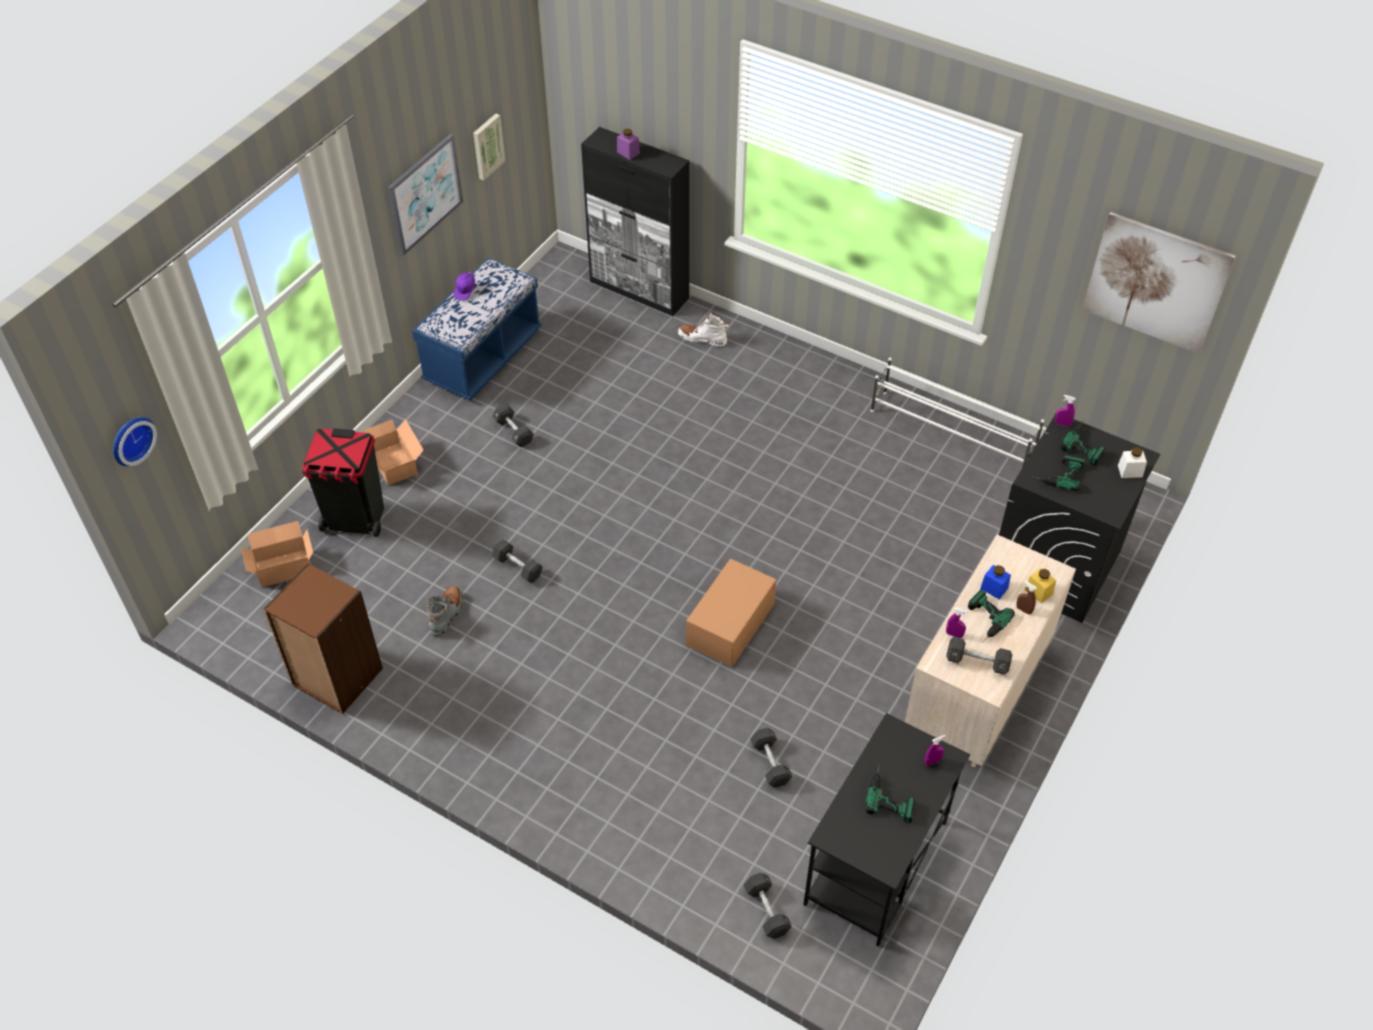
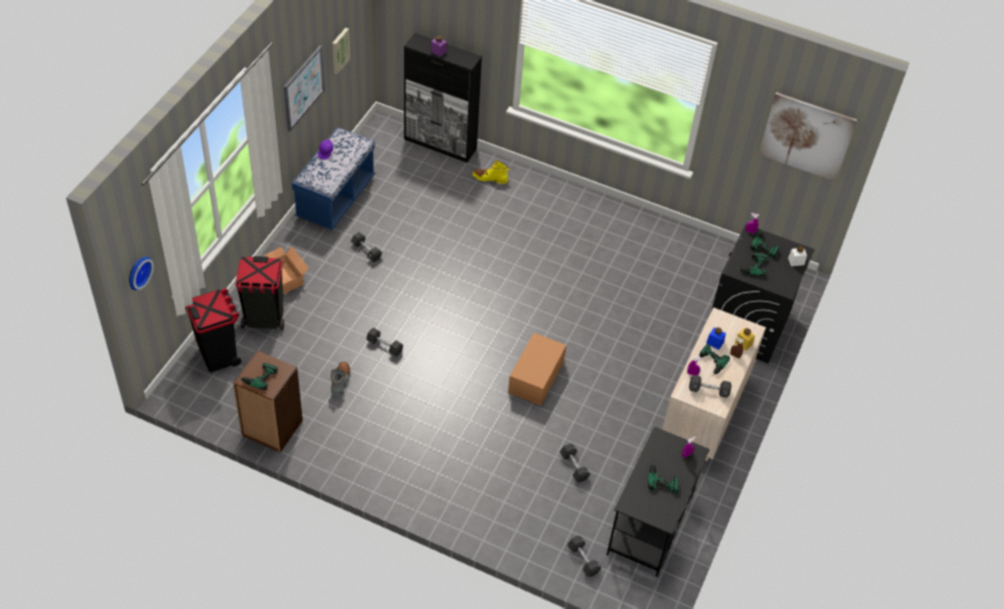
camera: 10 degrees left, 0 degrees up
cardboard box [241,521,313,587] -> black trash can [186,288,242,372]
white boot [678,312,729,347] -> yellow boot [473,160,510,184]
white shoe rack [871,358,1044,468] -> none
none -> power drill [237,363,278,390]

